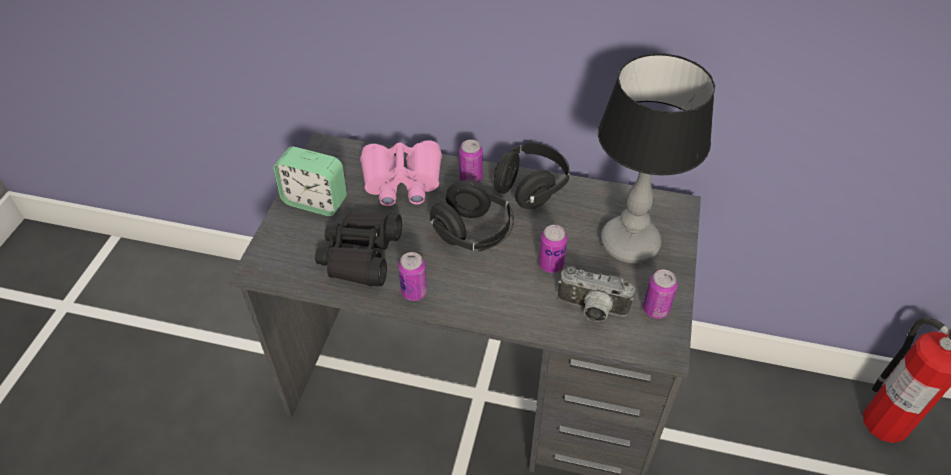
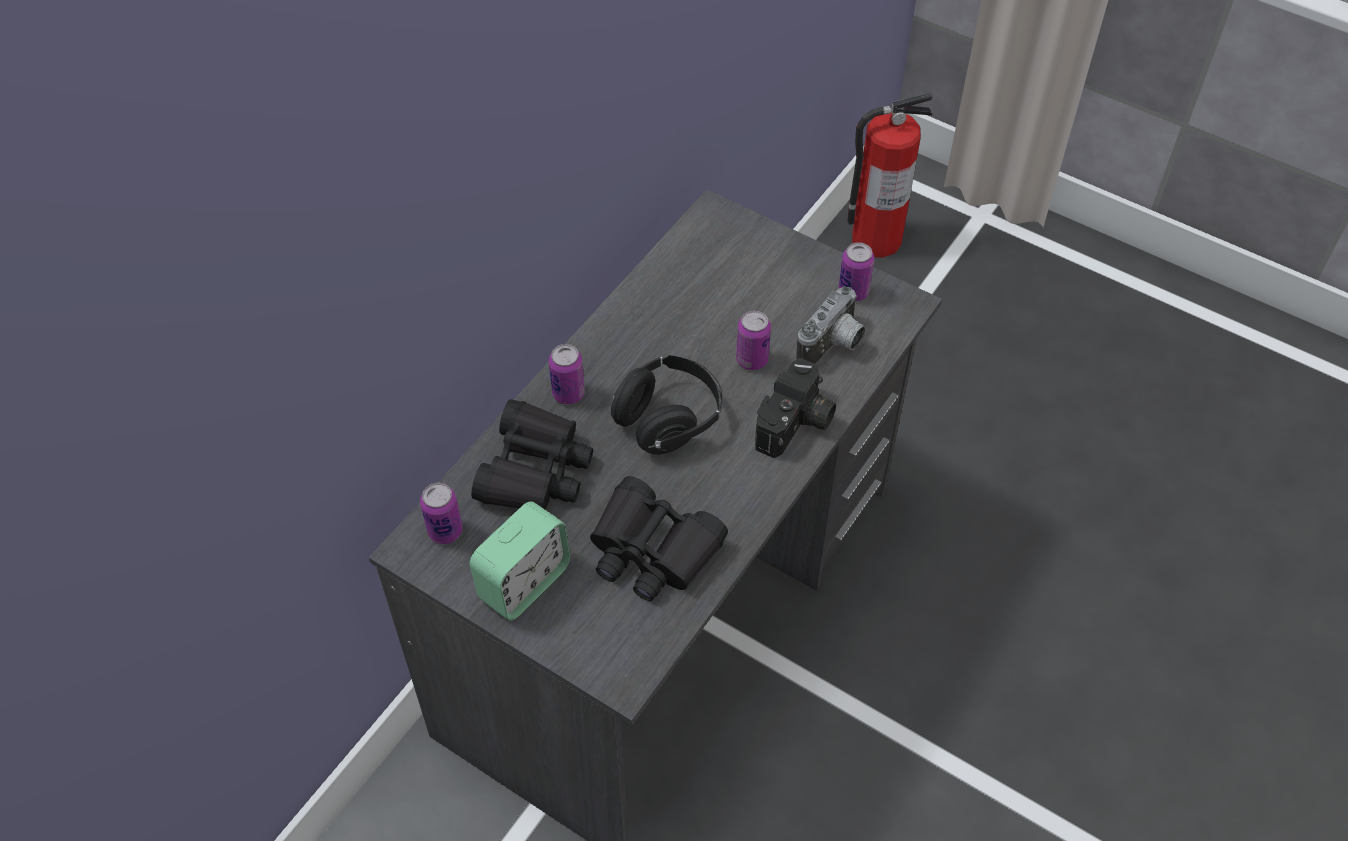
camera: 70 degrees left, 5 degrees up
pink binoculars [360,140,442,206] -> black binoculars [471,399,593,510]
can [398,252,427,301] -> can moved to [420,483,463,544]
black headphones [493,143,570,209] -> none
table lamp [598,53,715,263] -> none
none -> camera [755,358,836,458]

